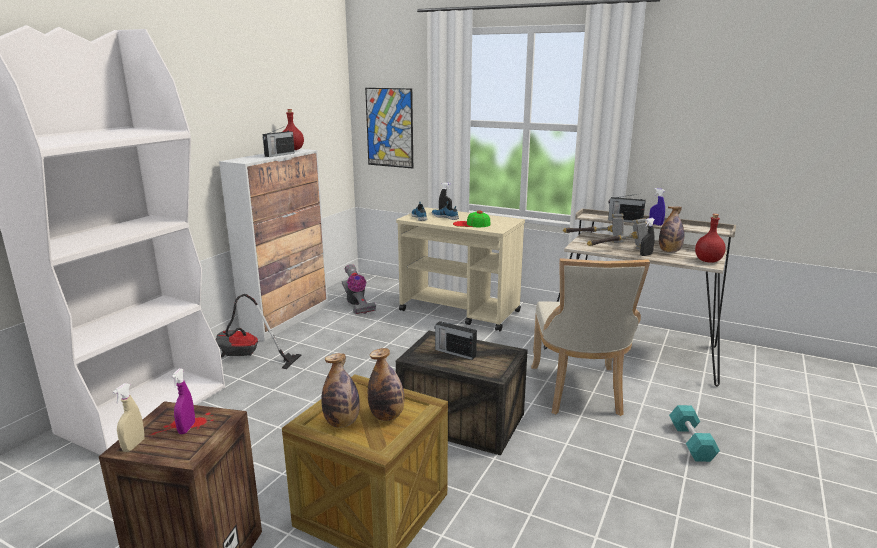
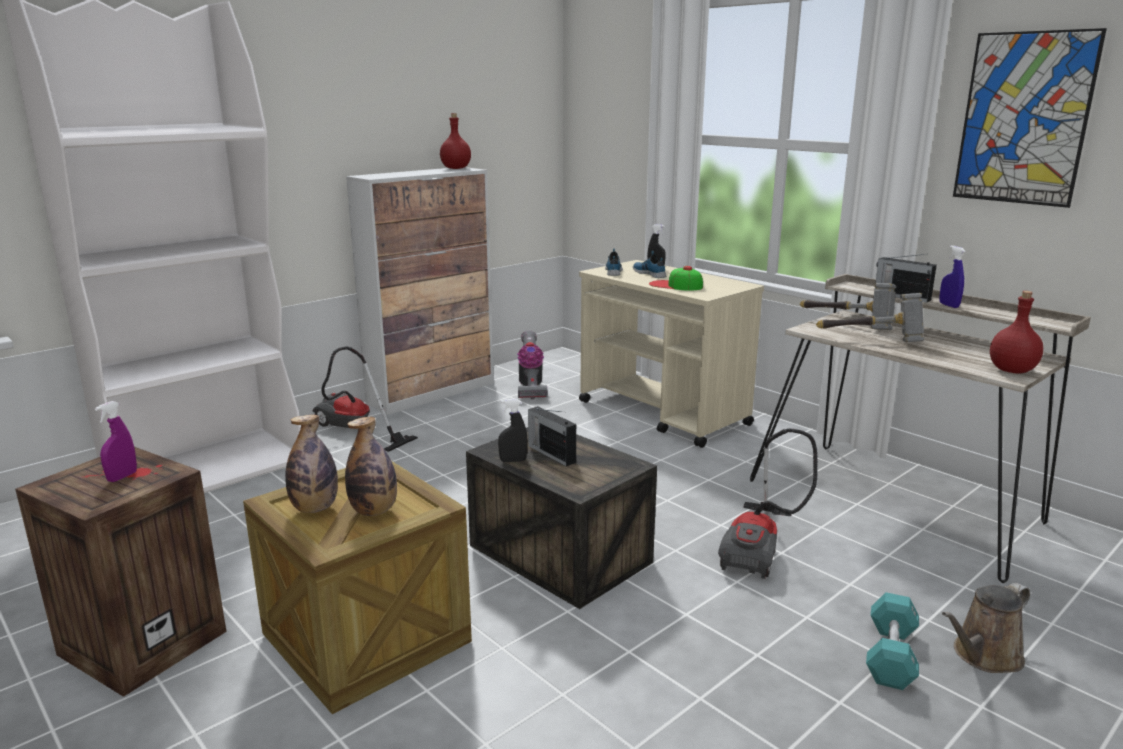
camera: 20 degrees right, 0 degrees up
beige spray bottle [112,383,144,452] -> none
radio [263,127,295,157] -> none
picture [365,88,413,169] -> picture moved to [953,28,1107,208]
beige chair [531,258,650,416] -> vacuum cleaner [718,429,818,579]
black spray bottle [640,218,655,256] -> black spray bottle moved to [498,399,528,462]
bottle [659,206,685,252] -> none
none -> brown watering can [942,583,1030,673]

